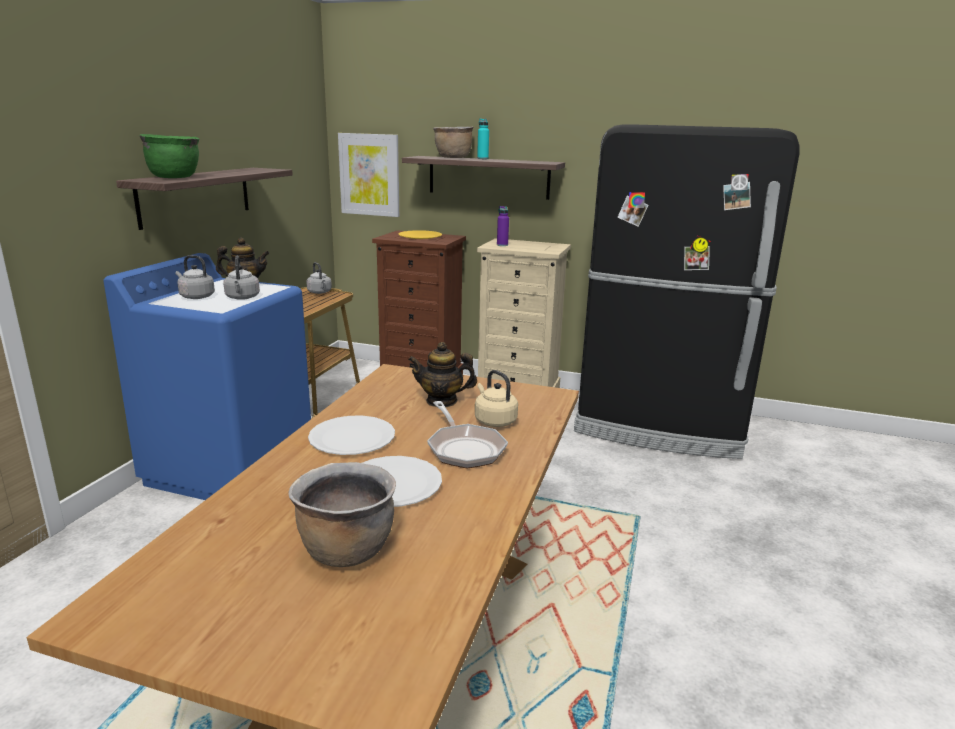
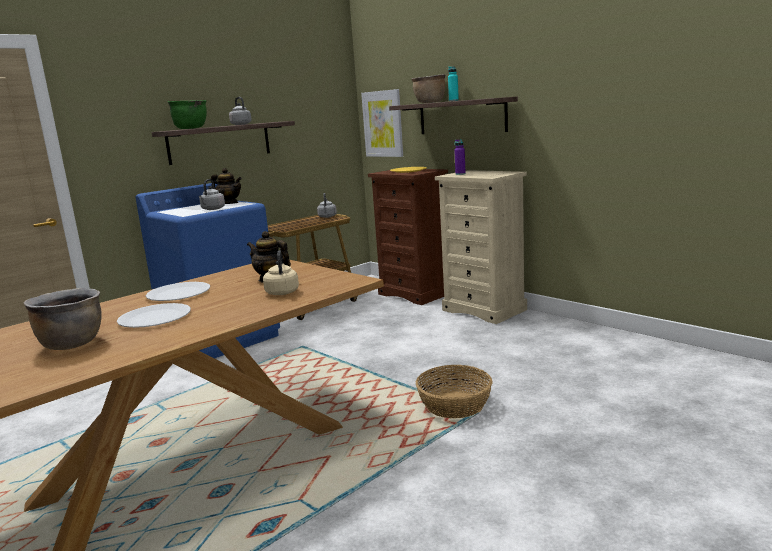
camera: 30 degrees right, 5 degrees down
grey kettle [176,255,215,299] -> grey kettle moved to [229,97,252,125]
frying pan [427,401,508,468] -> none
black fridge [574,124,800,459] -> none
none -> basket [416,365,492,419]

